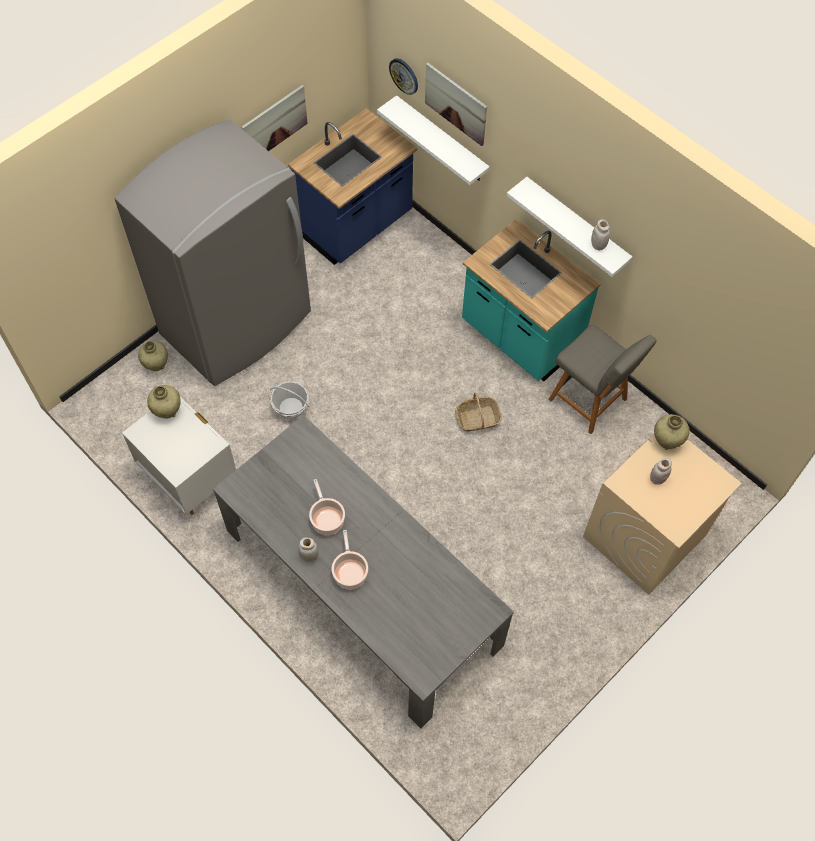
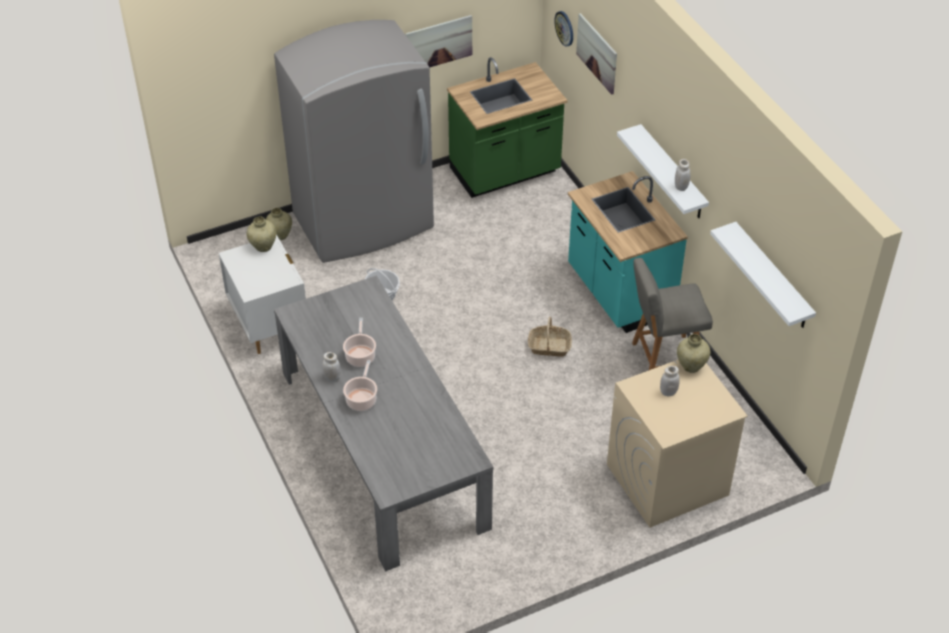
camera: 20 degrees right, 15 degrees down
blue counter [288,108,418,265] -> green counter [447,57,568,198]
white shelf [377,95,490,185] -> white shelf moved to [710,222,816,328]
grey chair [549,325,657,434] -> grey chair turned 105 degrees clockwise [632,258,713,370]

